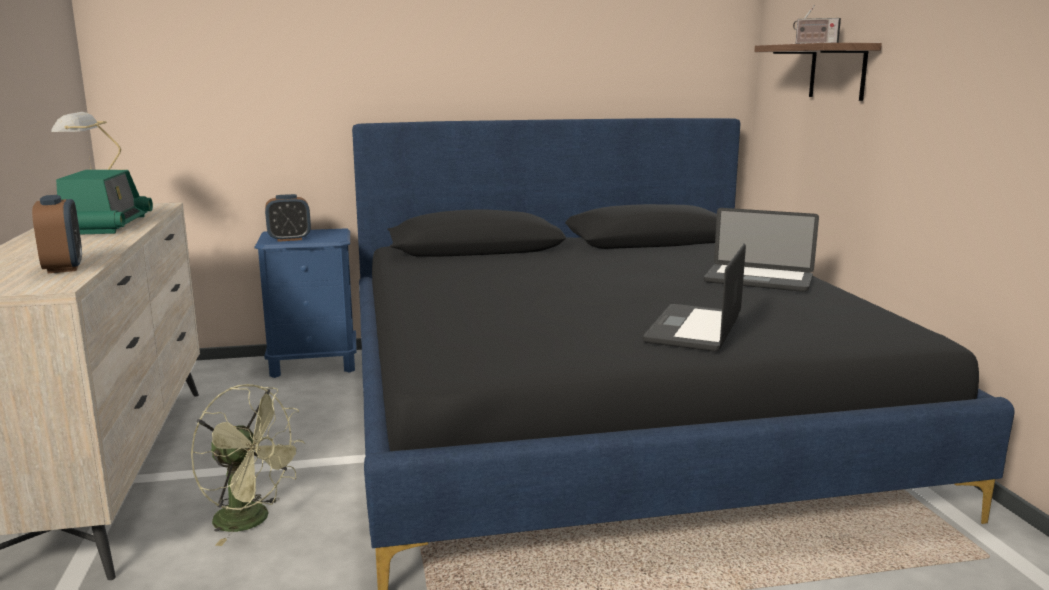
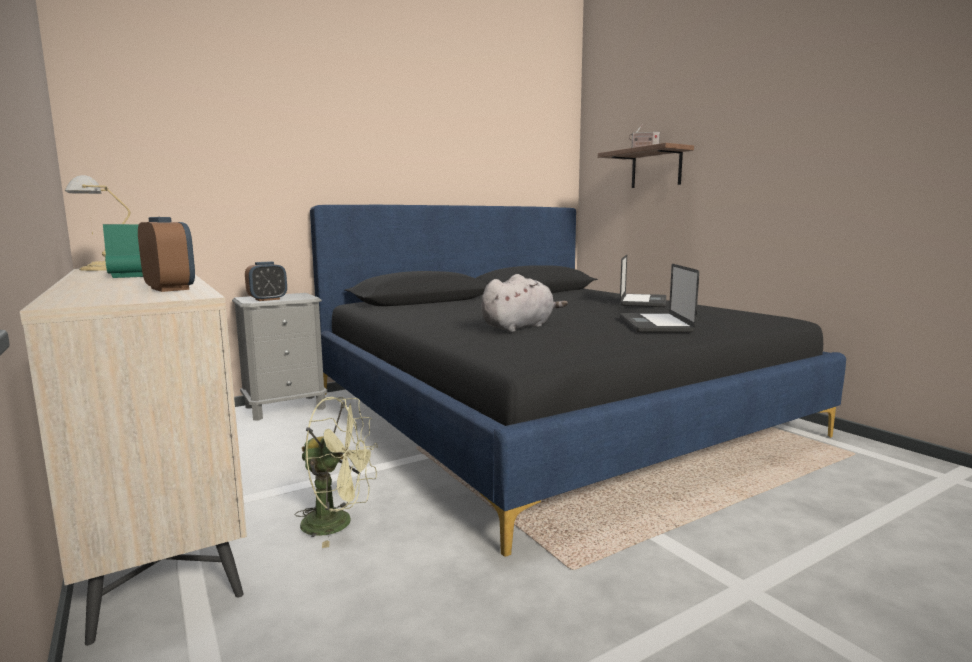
camera: 20 degrees left, 5 degrees down
blue nightstand [254,228,357,378] -> grey nightstand [232,293,327,421]
laptop [704,208,819,292] -> laptop turned 75 degrees counterclockwise [620,255,666,307]
none -> grey plush toy [481,274,568,332]

